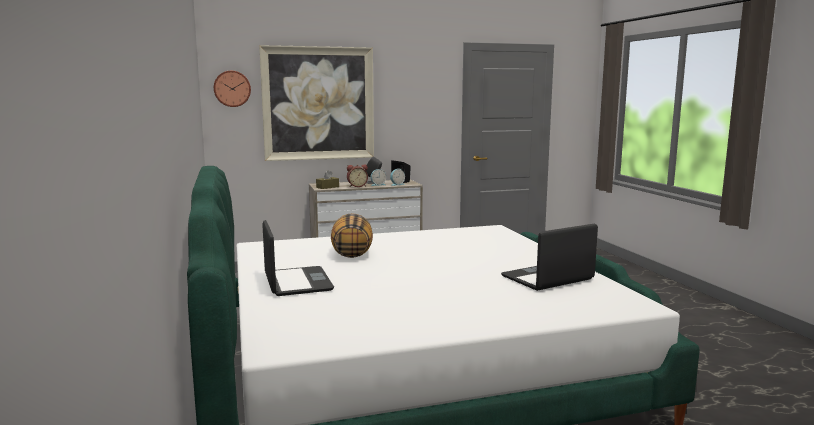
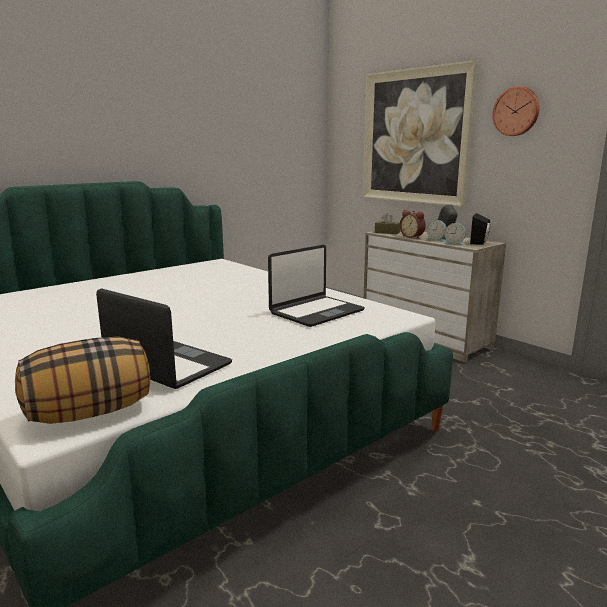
camera: 65 degrees right, 5 degrees up
wall clock [214,71,251,107] -> wall clock moved to [492,87,540,136]
laptop [262,220,334,296] -> laptop moved to [268,245,365,327]
pillow [331,213,373,258] -> pillow moved to [15,337,150,424]

